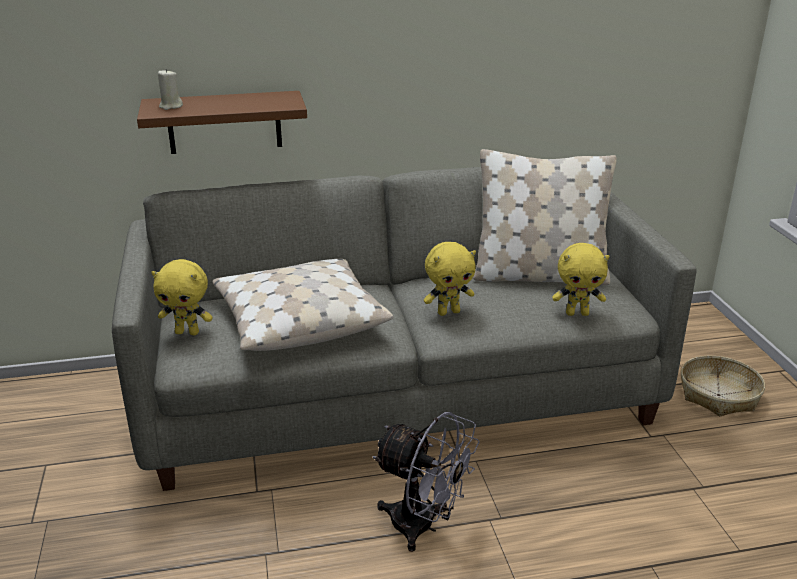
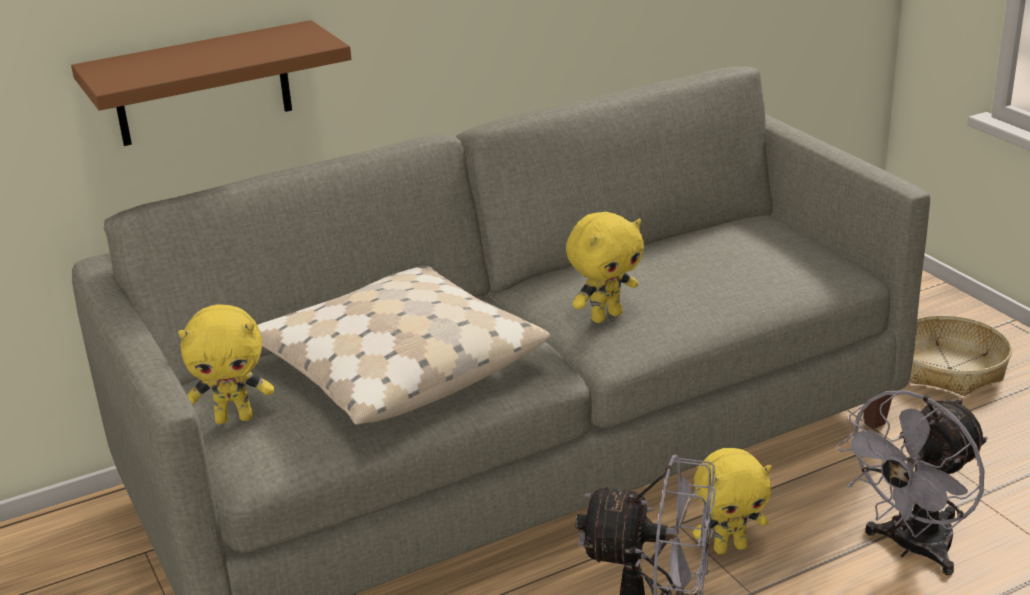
camera: 15 degrees left, 0 degrees up
beige candle [158,69,183,110] -> none
beige pillow [473,149,617,285] -> none
yellow plush toy [552,243,609,316] -> yellow plush toy moved to [693,448,772,554]
none -> grey fan [837,390,987,575]

